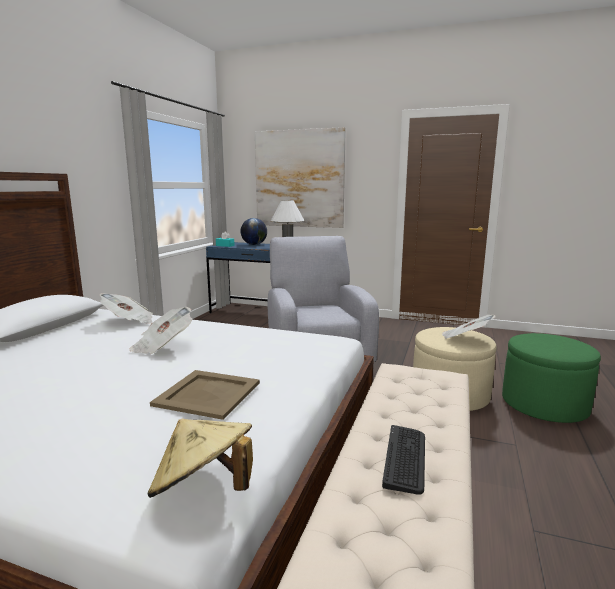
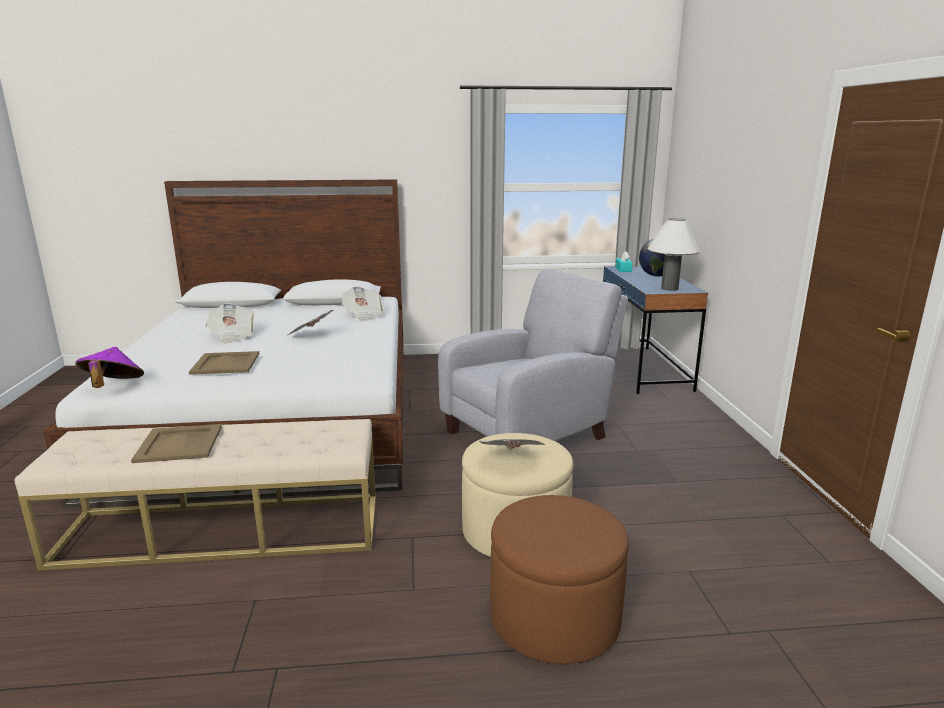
camera: 65 degrees right, 5 degrees up
beige hat [147,418,253,498] -> purple hat [75,347,144,388]
picture [255,127,346,228] -> none
keyboard [382,425,425,495] -> beige tray [131,424,222,463]
green ottoman [502,333,601,423] -> brown ottoman [490,495,629,664]
none -> newspaper [206,303,255,344]

